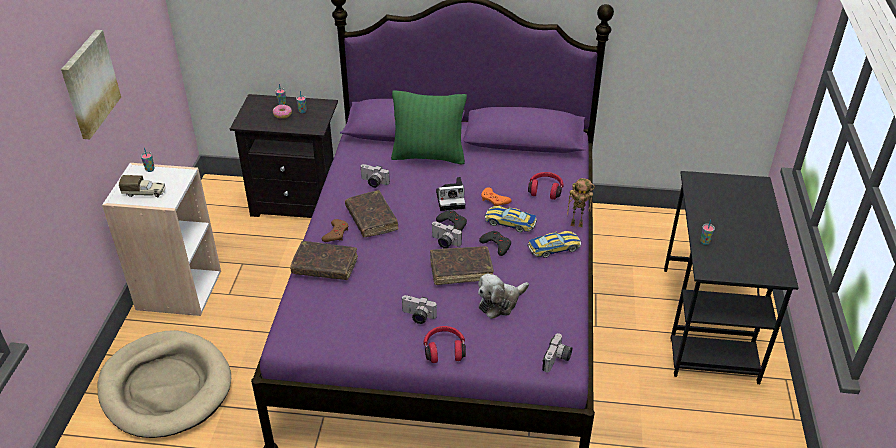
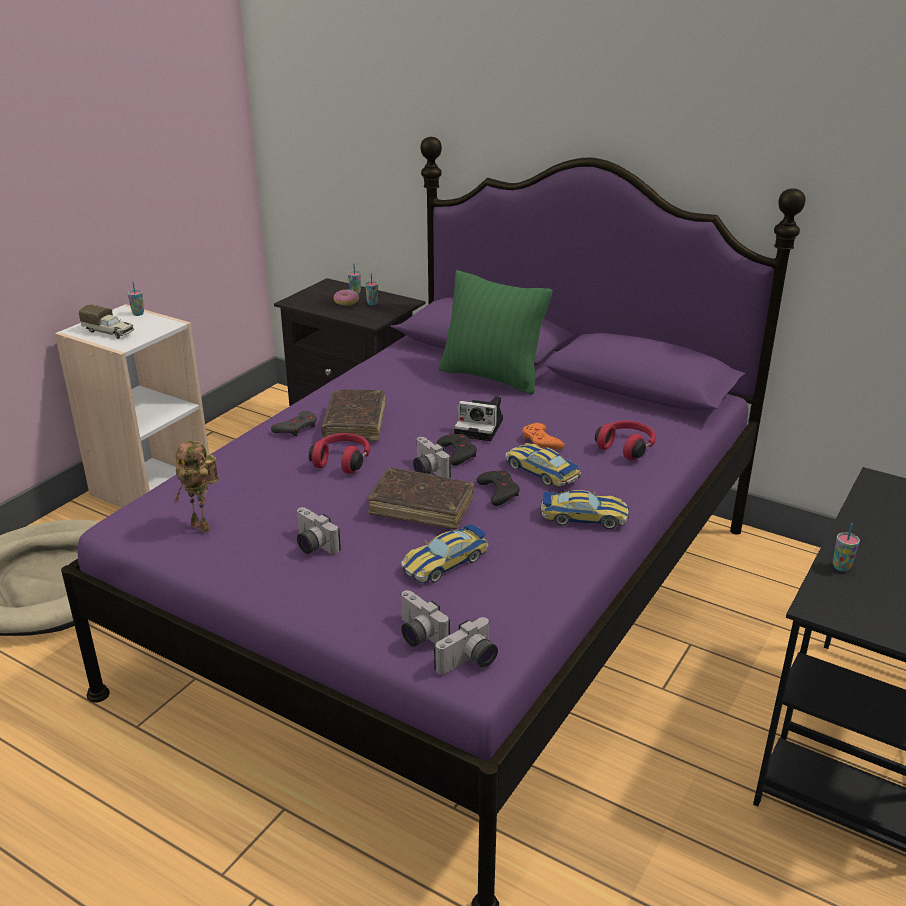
camera: 25 degrees right, 10 degrees down
picture [61,30,121,139] -> none
brown book [290,241,358,280] -> none
brown game controller [322,219,348,242] -> grey game controller [271,411,317,437]
camera [361,164,390,188] -> camera moved to [401,590,450,647]
red headphones [424,326,466,363] -> red headphones moved to [309,433,370,474]
plush toy [478,273,529,319] -> toy car [401,524,489,584]
toy robot [567,178,595,227] -> toy robot moved to [174,441,219,532]

